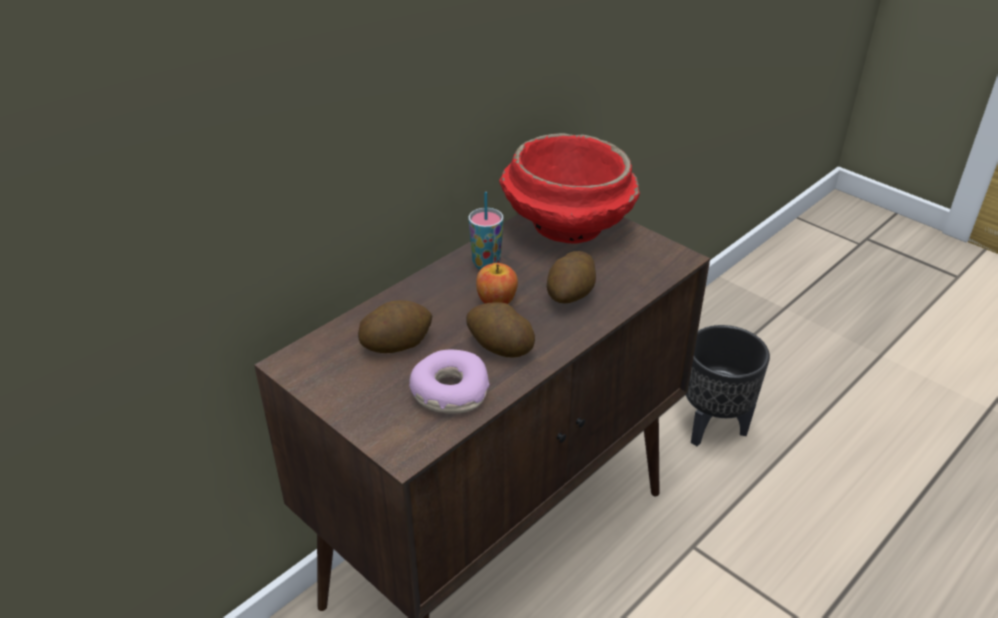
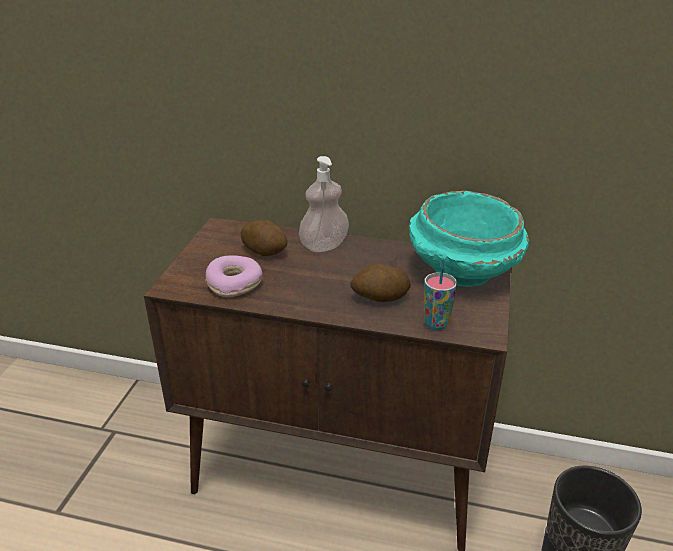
camera: 60 degrees right, 5 degrees down
potato [466,302,535,357] -> none
cup [468,192,504,270] -> cup moved to [424,258,457,330]
apple [476,263,518,304] -> none
red bowl [499,133,640,243] -> turquoise bowl [409,191,530,287]
none -> soap dispenser [299,156,349,252]

